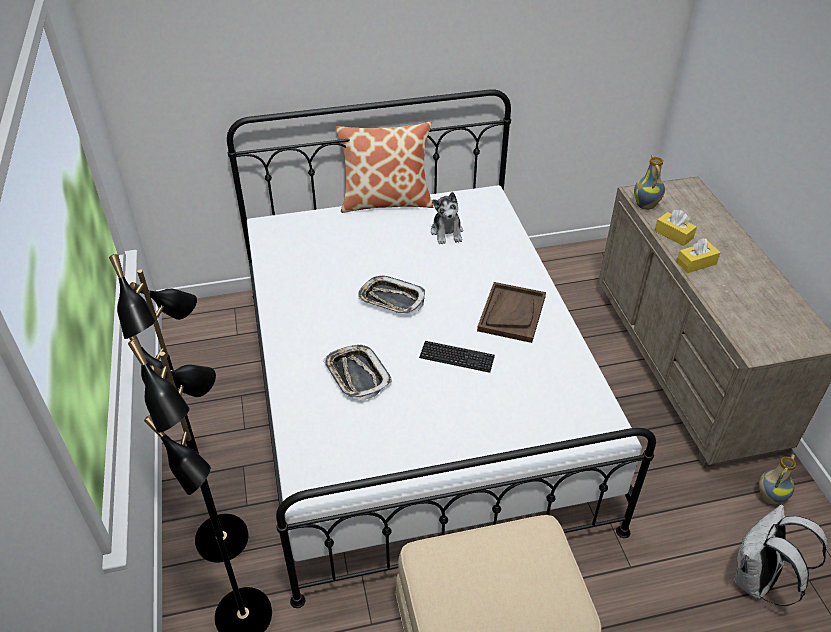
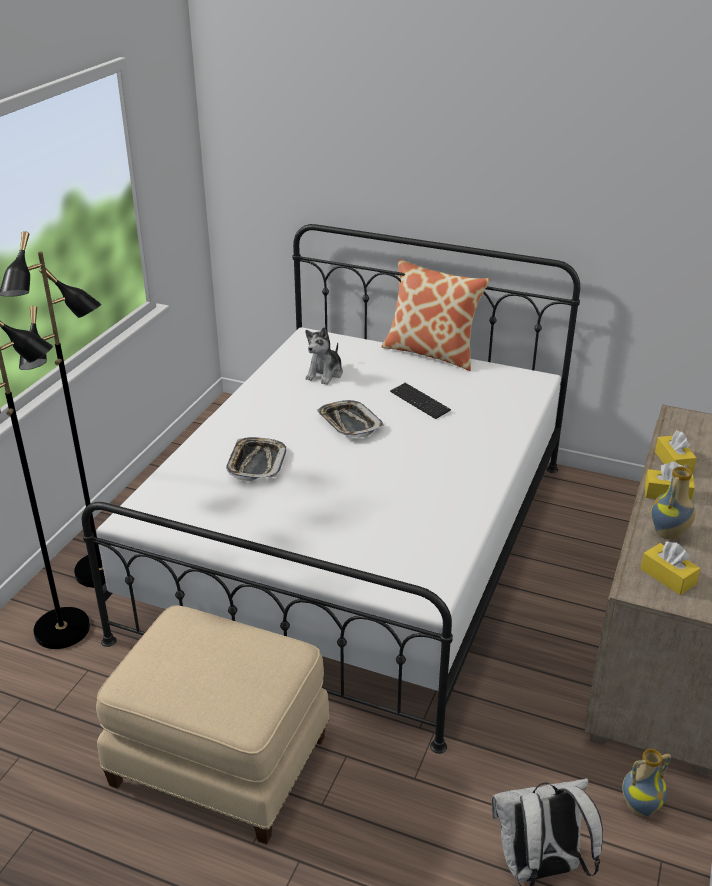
camera: 35 degrees right, 10 degrees down
keyboard [419,341,495,373] -> keyboard moved to [390,383,451,419]
plush toy [431,192,463,244] -> plush toy moved to [305,327,343,385]
brown tray [477,282,546,343] -> none
vase [634,154,665,210] -> vase moved to [651,464,696,540]
none -> yellow tissue box [640,541,701,595]

